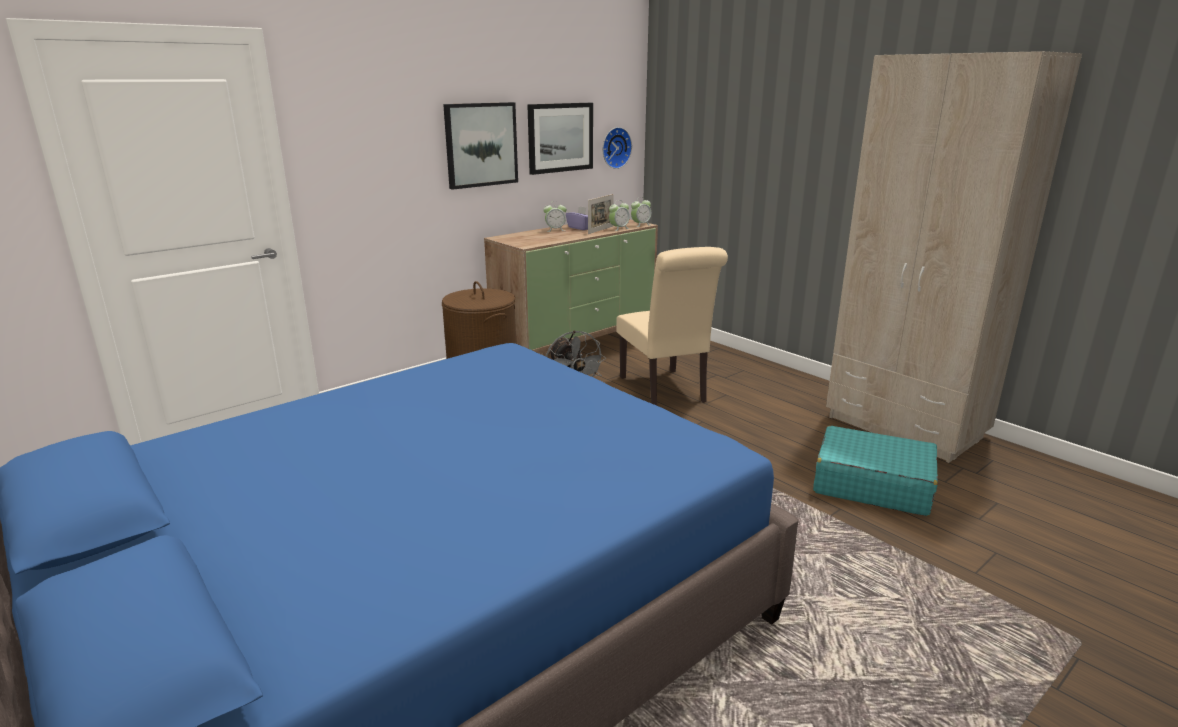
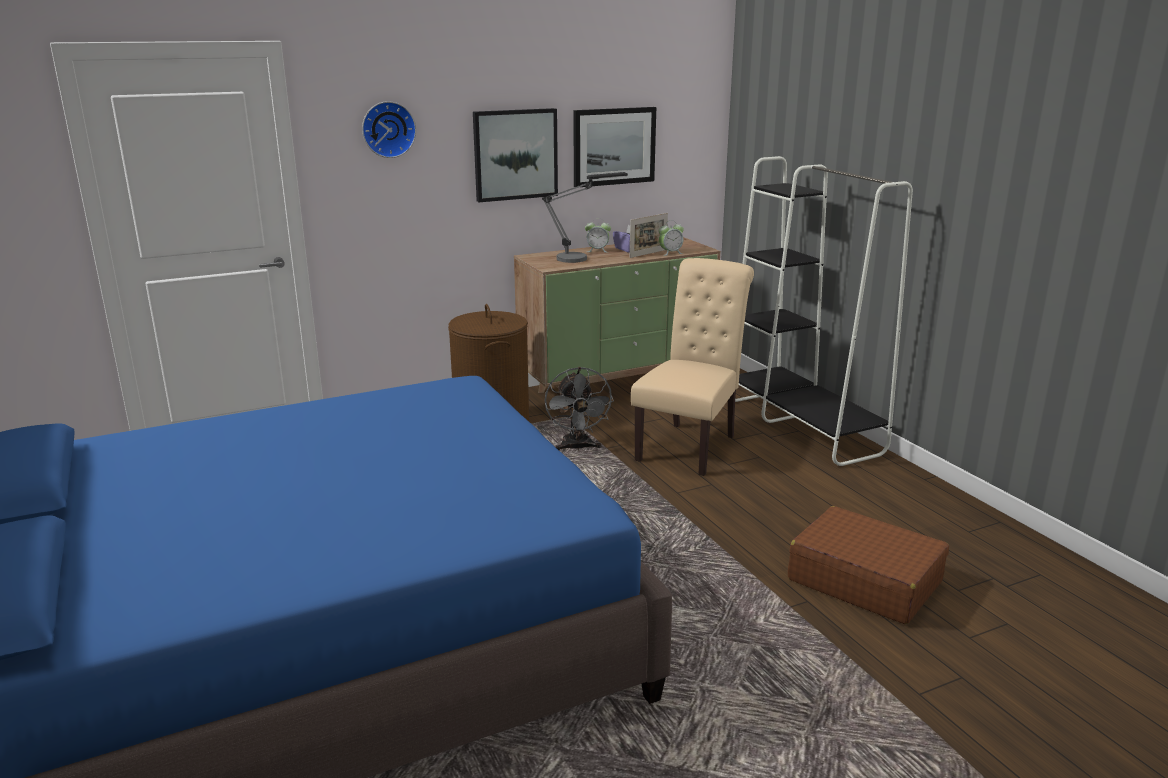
camera: 15 degrees right, 0 degrees up
wall clock [603,127,632,169] -> wall clock moved to [362,101,416,158]
beige chair [616,247,728,406] -> beige chair turned 150 degrees counterclockwise [631,258,754,476]
alarm clock [631,197,651,227] -> none
turquoise suitcase [813,426,938,516] -> brown suitcase [788,506,949,624]
beige wardrobe [826,51,1082,463] -> none
none -> table lamp [542,172,628,263]
none -> black clothes rack [735,156,913,466]

